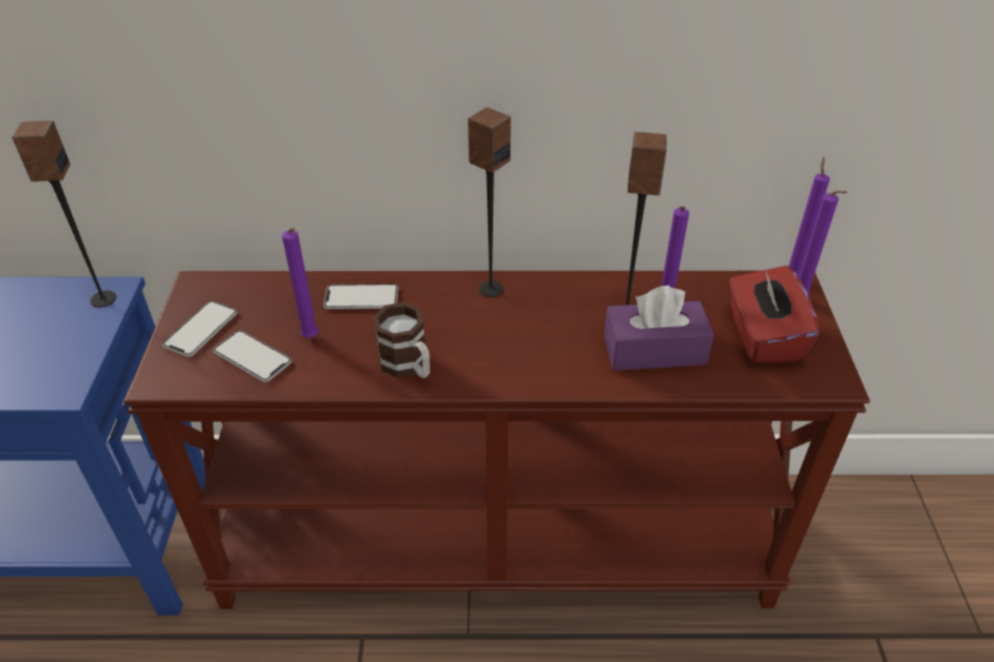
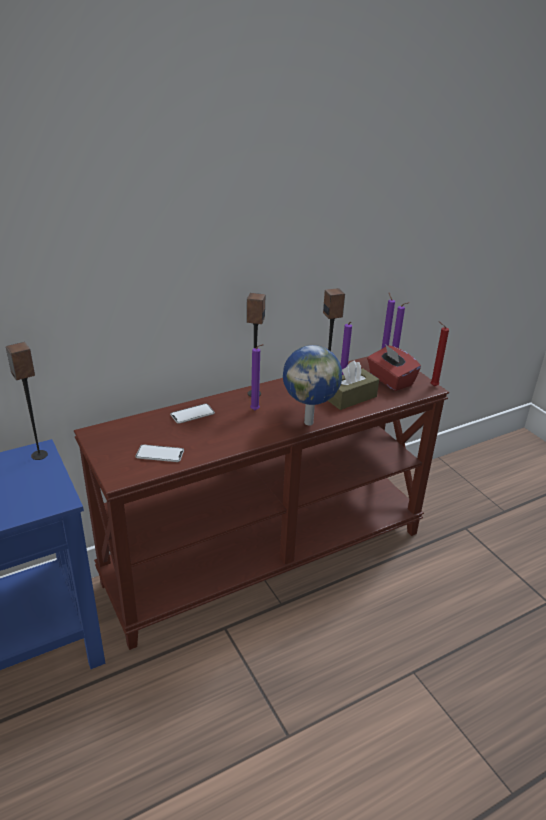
camera: 30 degrees left, 10 degrees down
phone [162,301,237,357] -> none
purple candle [282,228,318,338] -> purple candle moved to [250,344,264,410]
mug [373,302,430,378] -> none
purple tissue box [604,285,714,371] -> brown tissue box [328,360,379,410]
none -> globe [283,345,342,426]
none -> red candle [430,321,449,386]

